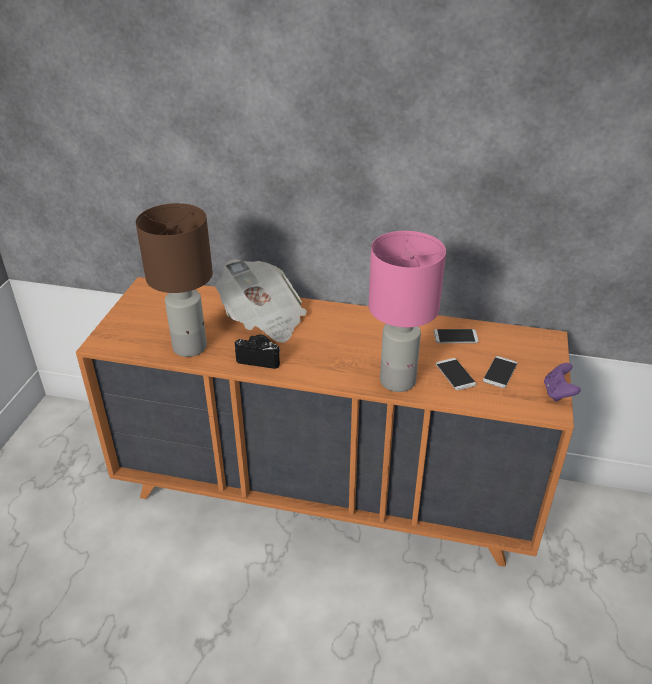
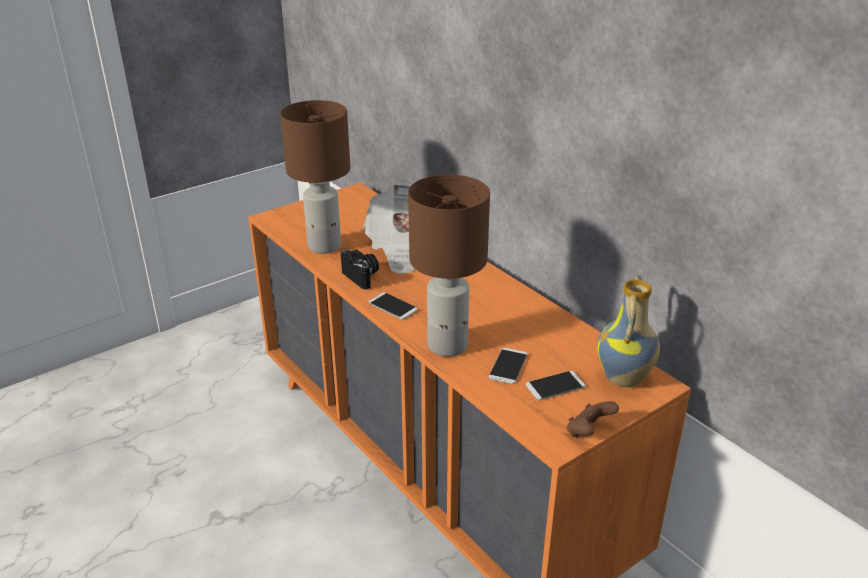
camera: 40 degrees right, 5 degrees down
pink table lamp [369,231,446,392] -> brown table lamp [408,174,490,357]
phone [434,329,479,343] -> phone moved to [368,292,418,320]
purple game controller [544,363,581,401] -> brown game controller [567,401,619,437]
none -> vase [597,275,660,387]

